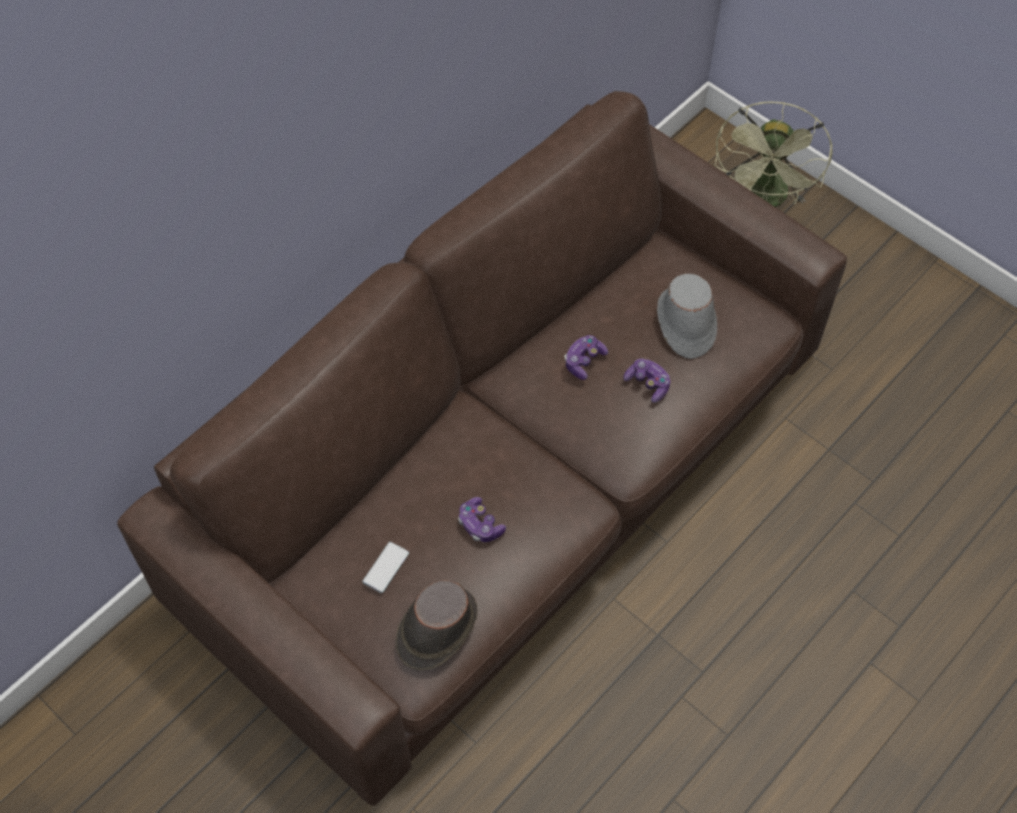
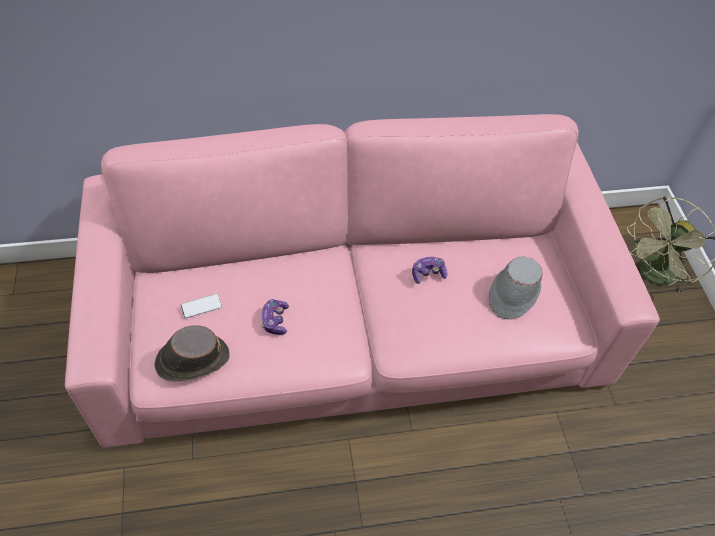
camera: 35 degrees right, 5 degrees down
brown sofa [117,91,847,806] -> pink sofa [65,114,660,448]
game controller [624,358,670,403] -> none

